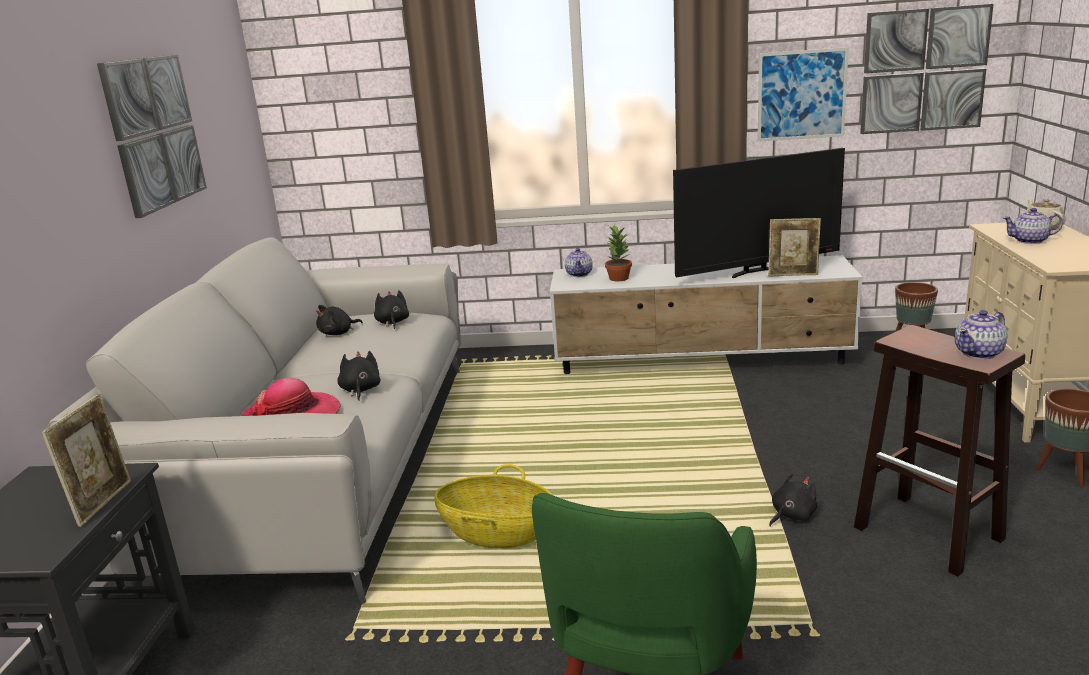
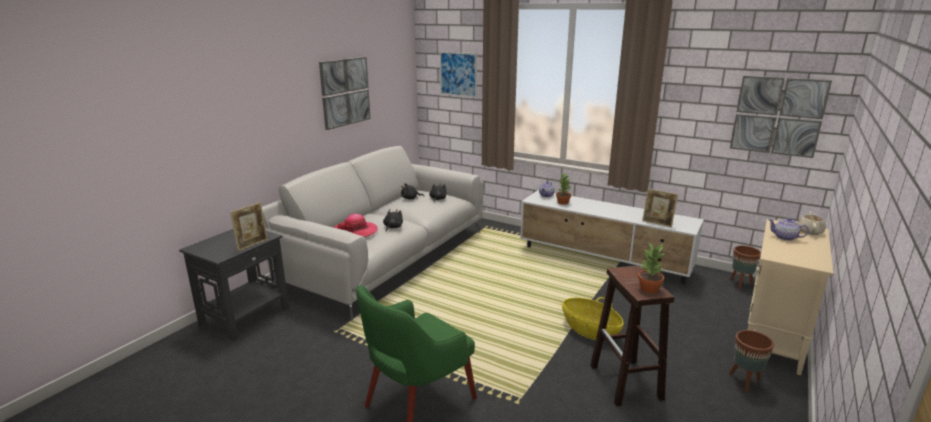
camera: 25 degrees right, 0 degrees up
basket [435,464,553,549] -> basket moved to [562,297,624,340]
television [673,148,845,278] -> none
picture [758,47,849,142] -> picture moved to [440,51,477,98]
black plush toy [769,473,817,527] -> none
teapot [955,310,1008,359] -> potted plant [638,242,665,294]

